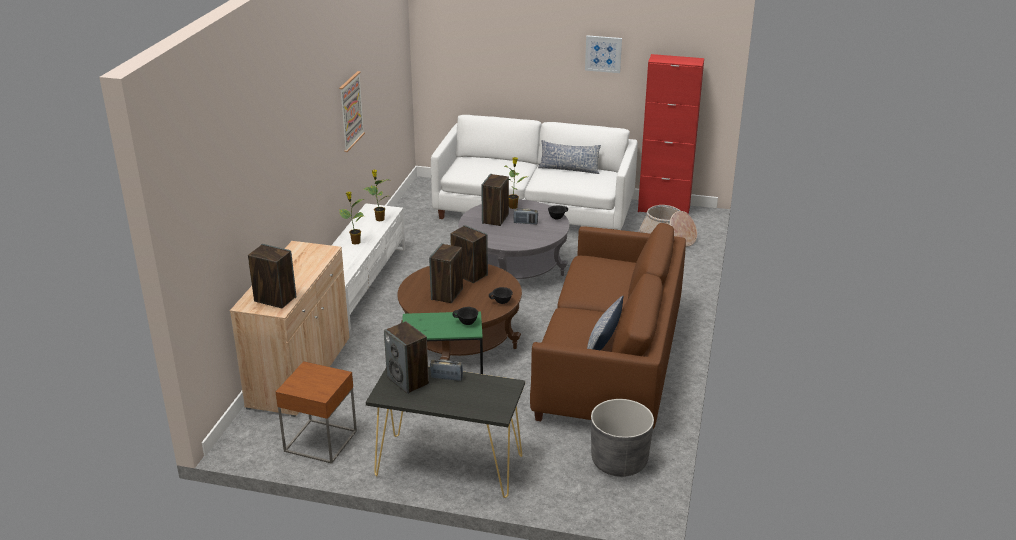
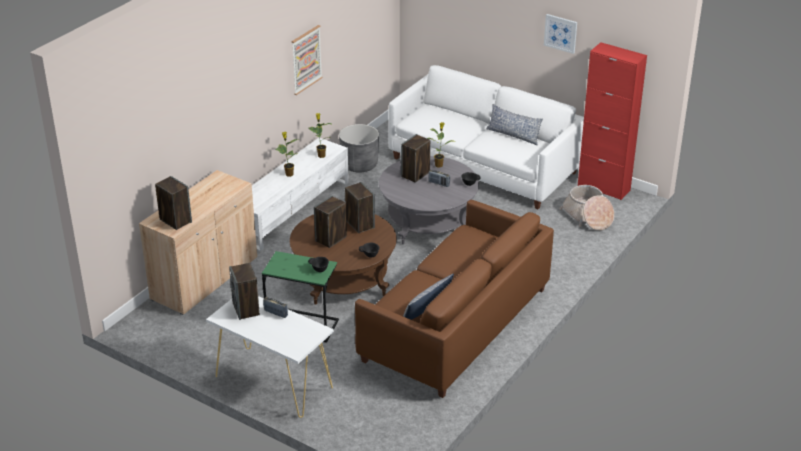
camera: 20 degrees right, 5 degrees up
brown side table [276,361,357,464] -> none
black console table [366,366,525,498] -> white console table [206,296,334,418]
grey planter [591,399,654,477] -> grey planter moved to [339,124,379,173]

